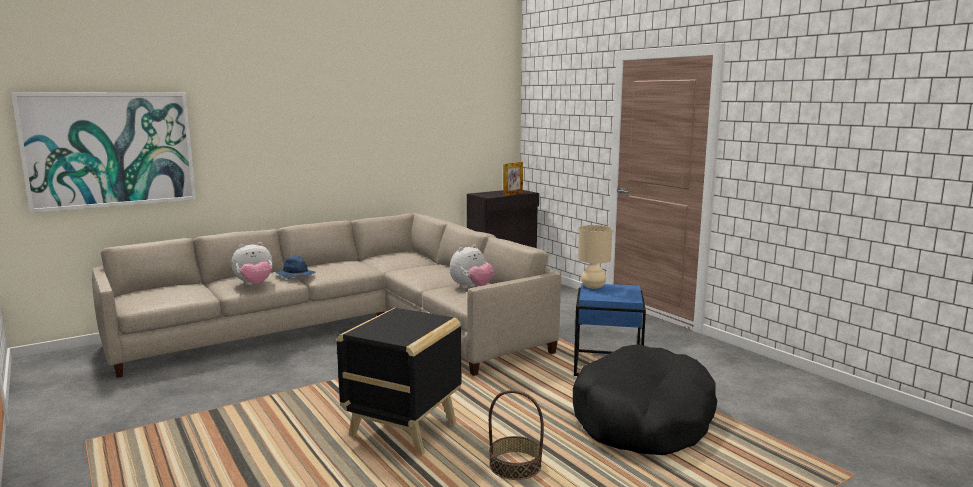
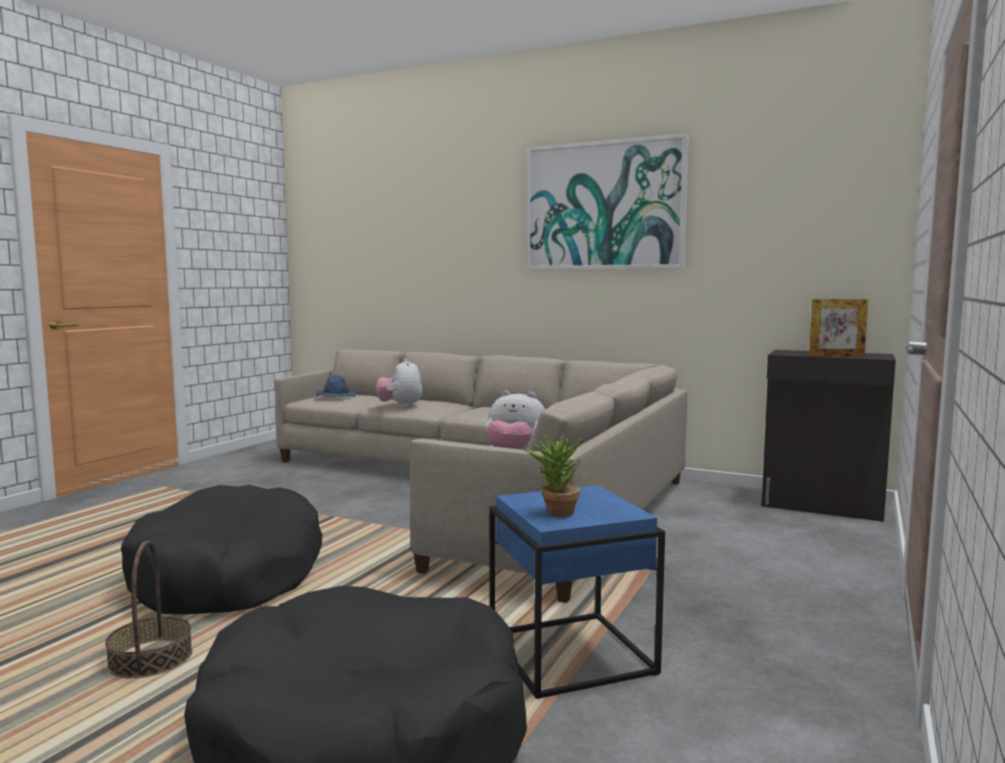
camera: 60 degrees right, 5 degrees down
picture [11,92,196,213] -> picture moved to [526,133,689,270]
plush toy [231,242,273,285] -> plush toy turned 45 degrees clockwise [376,359,423,408]
blue hat [275,256,315,279] -> blue hat moved to [316,375,356,397]
black side table [337,308,461,455] -> black dog bed [121,485,322,614]
beige table lamp [578,225,612,289] -> none
none -> potted plant [524,431,582,517]

